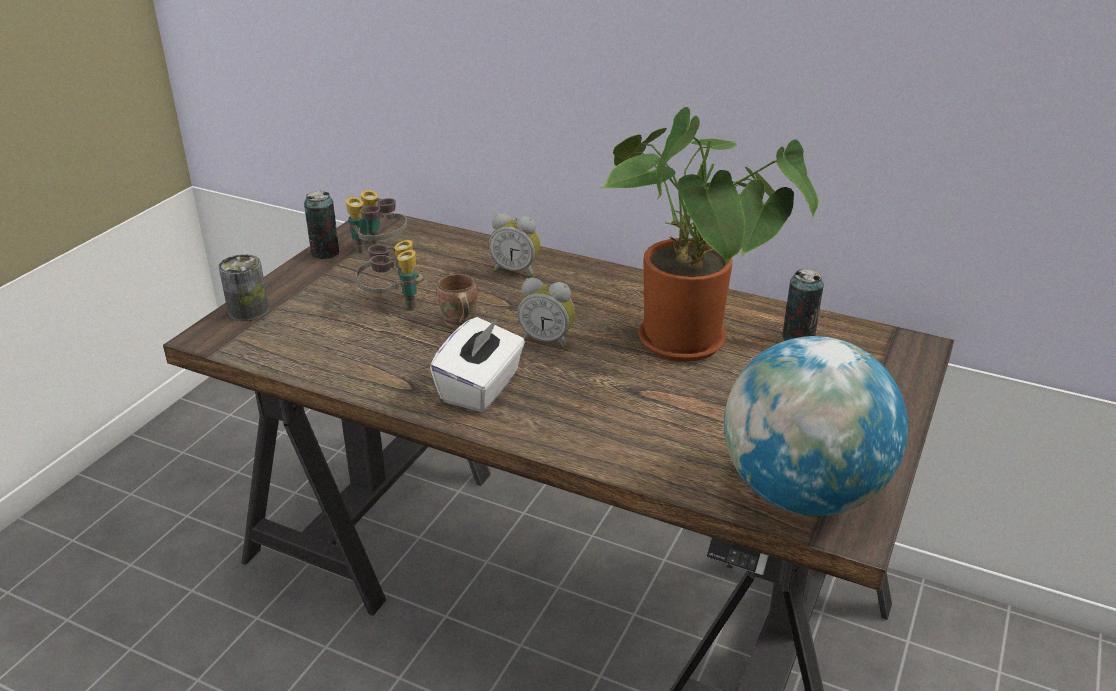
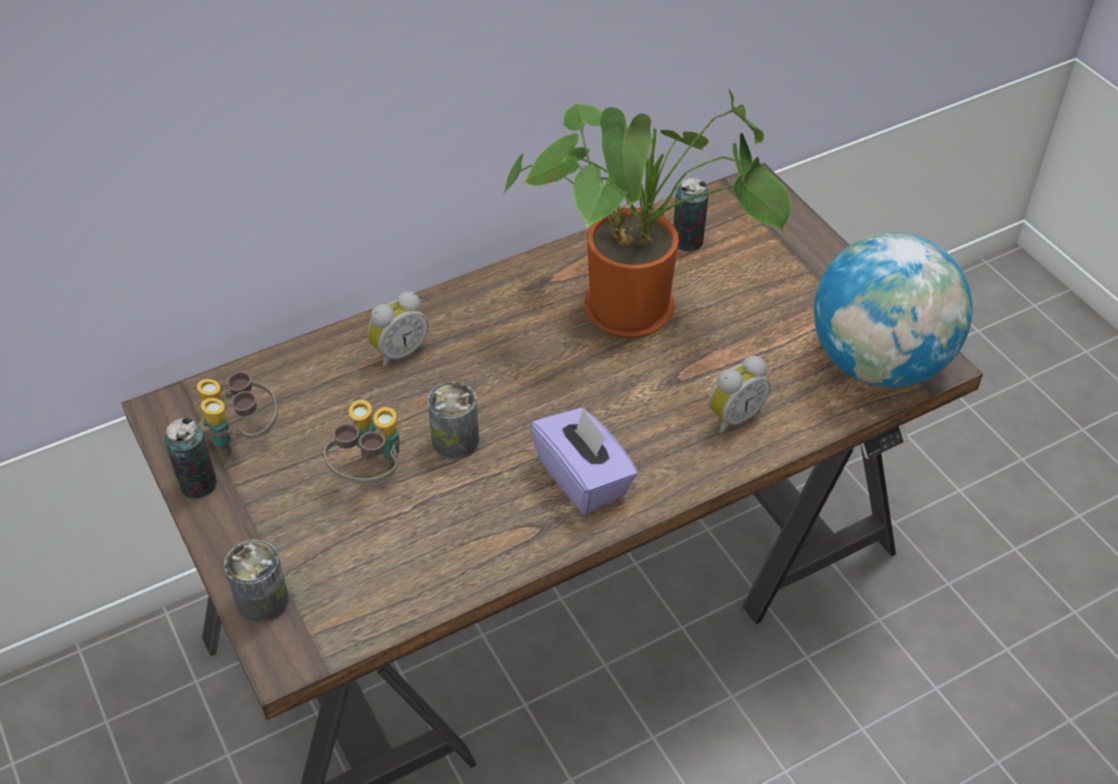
camera: 55 degrees left, 15 degrees up
white tissue box [430,317,525,412] -> purple tissue box [530,407,638,514]
brown mug [437,274,477,328] -> can [428,382,479,460]
alarm clock [517,278,575,349] -> alarm clock moved to [709,356,771,434]

